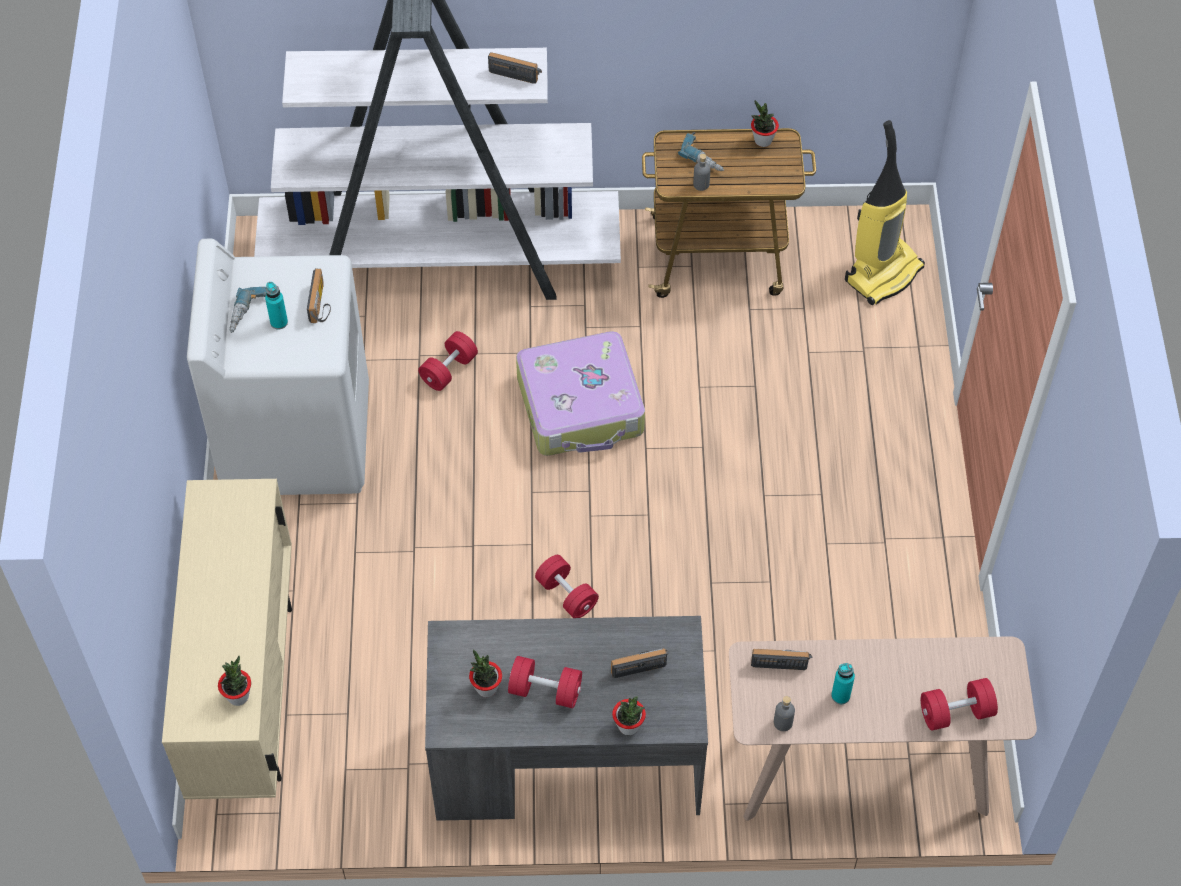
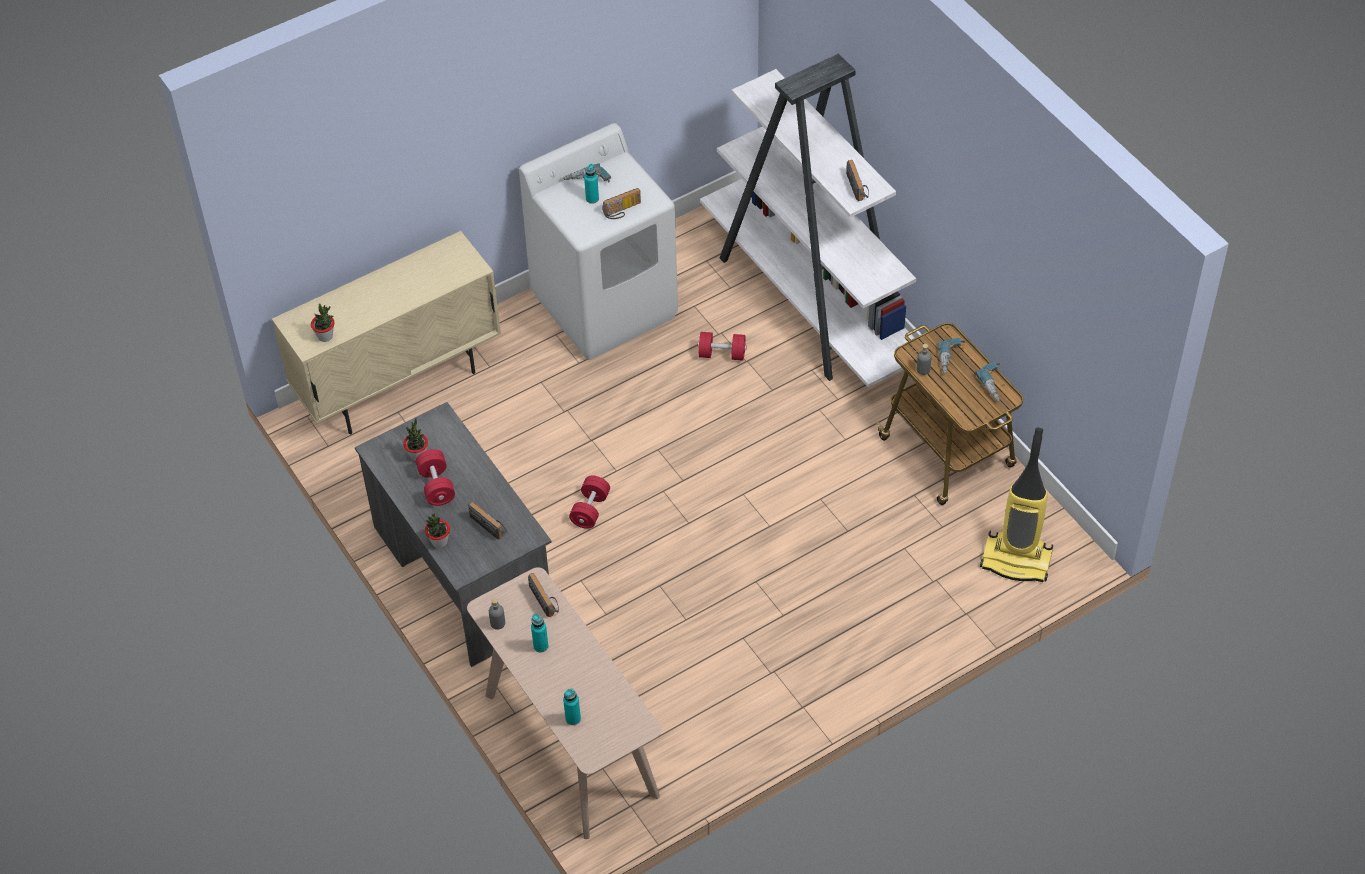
camera: 60 degrees right, 5 degrees down
suitcase [516,331,645,456] -> none
potted plant [751,100,779,147] -> power drill [975,361,1000,402]
red dumbbell [921,678,998,731] -> turquoise bottle [563,688,581,725]

